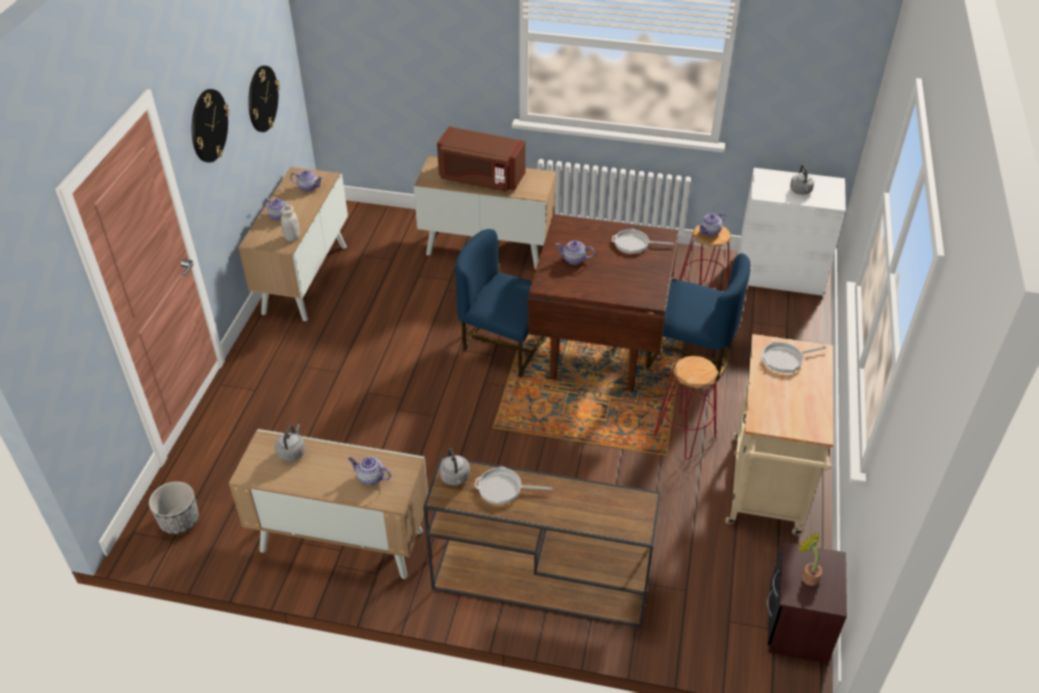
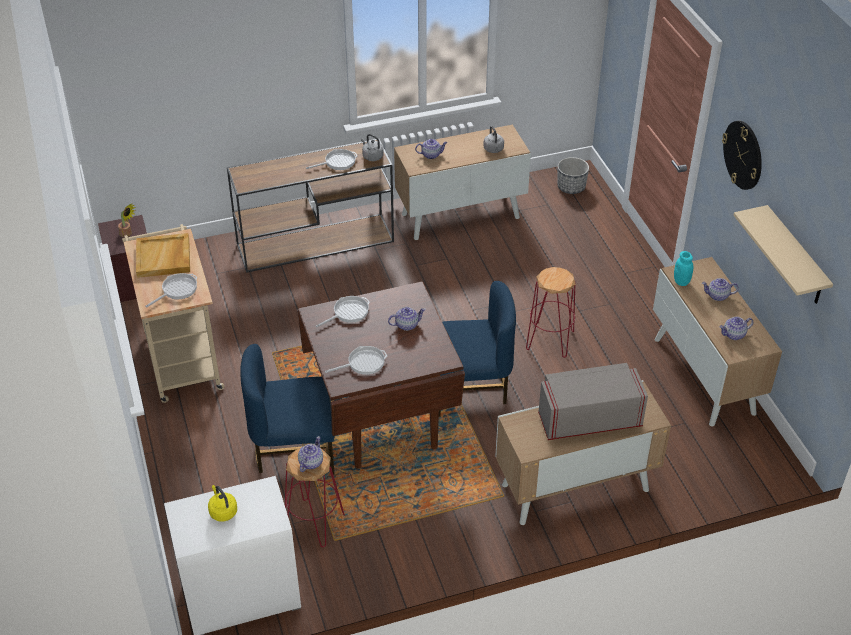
camera: 150 degrees right, 0 degrees up
wall clock [248,66,280,132] -> beige shelf [733,205,833,304]
white jar [281,205,300,241] -> turquoise jar [674,251,693,286]
brown microwave [437,127,526,192] -> grey microwave [538,363,648,440]
red stool [654,356,719,460] -> red stool moved to [526,267,576,358]
grey kettle [790,164,814,195] -> yellow kettle [208,485,237,522]
none -> beige tray [136,233,190,278]
none -> frying pan [316,296,370,327]

